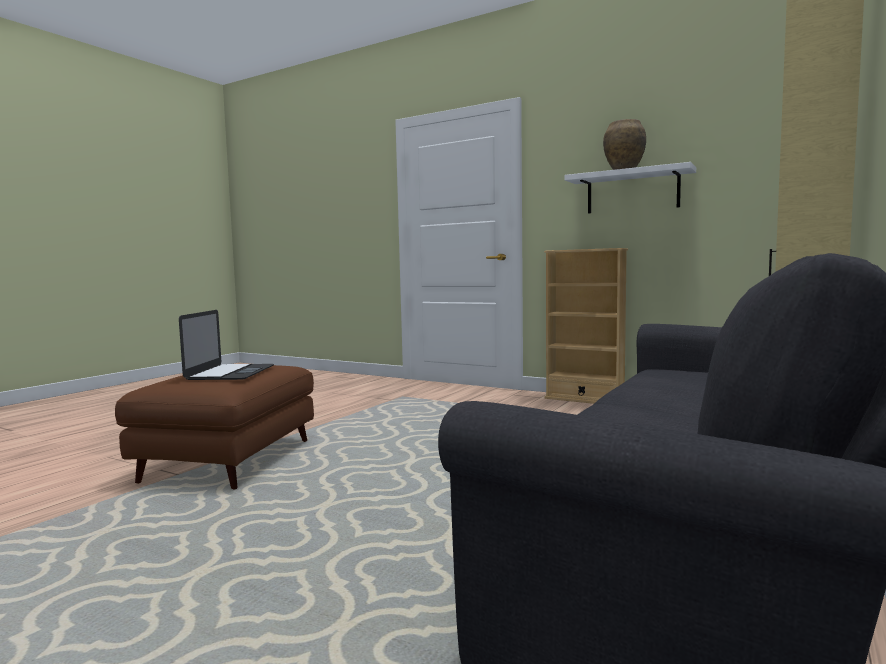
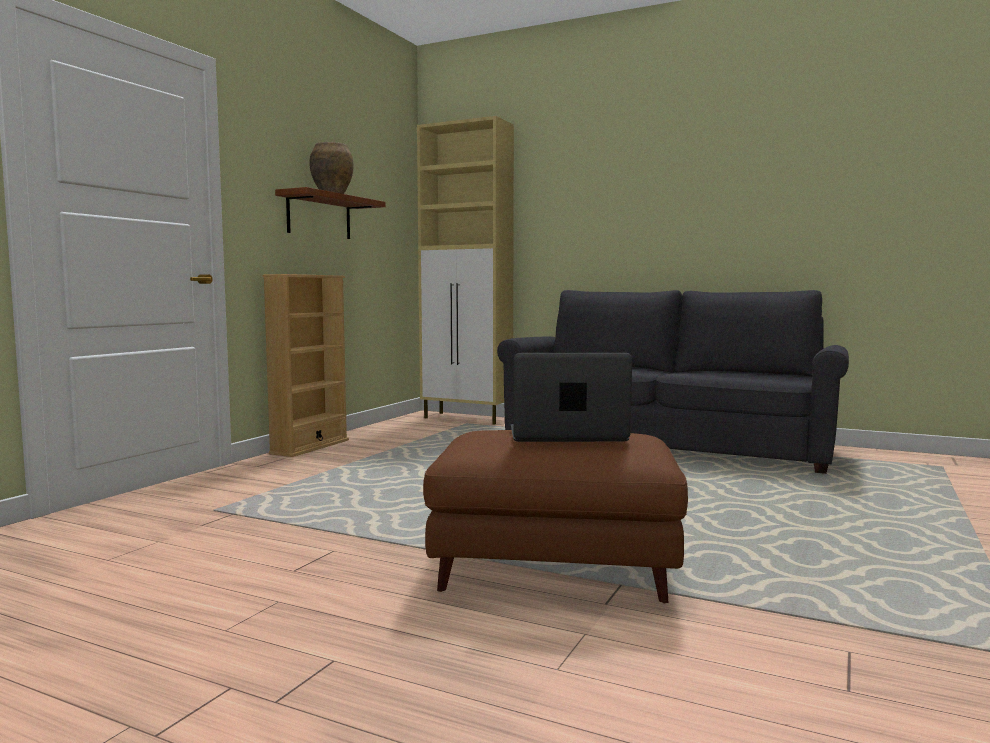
camera: 95 degrees left, 0 degrees up
white shelf [564,162,696,214] -> brown shelf [275,187,385,239]

